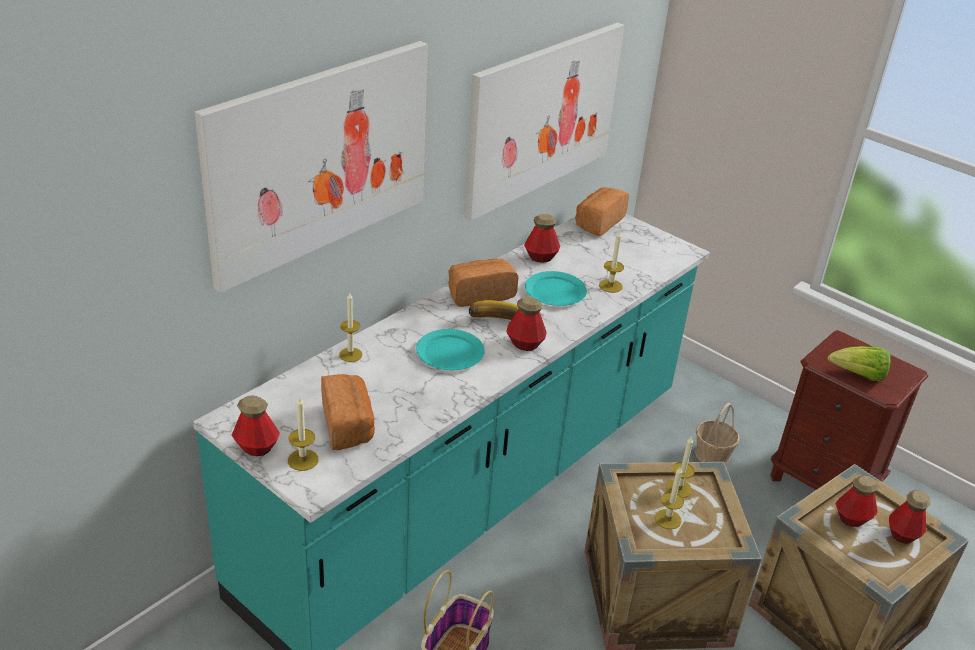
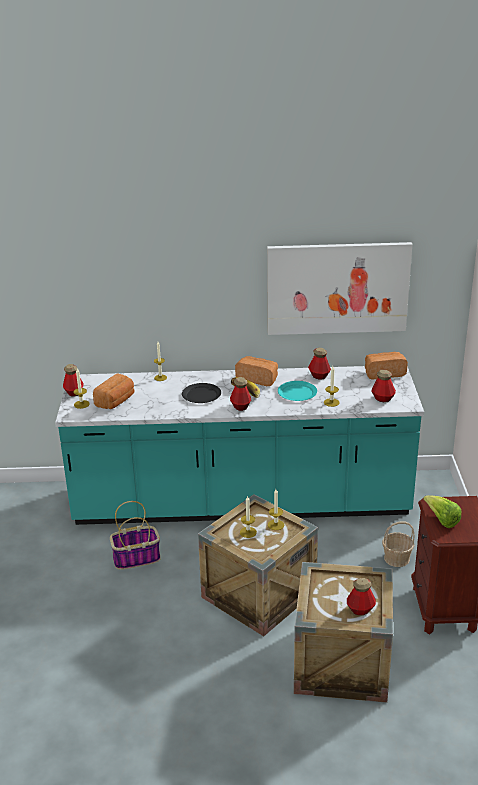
camera: 50 degrees right, 5 degrees down
picture [195,41,428,293] -> none
turquoise plate [416,329,485,370] -> black plate [182,383,221,403]
bottle [836,476,879,527] -> bottle moved to [371,370,396,402]

